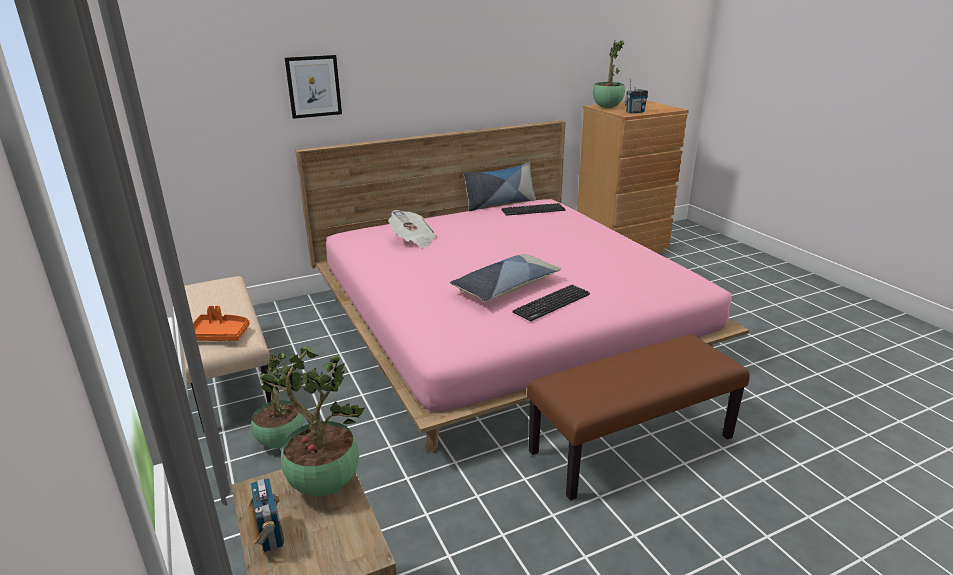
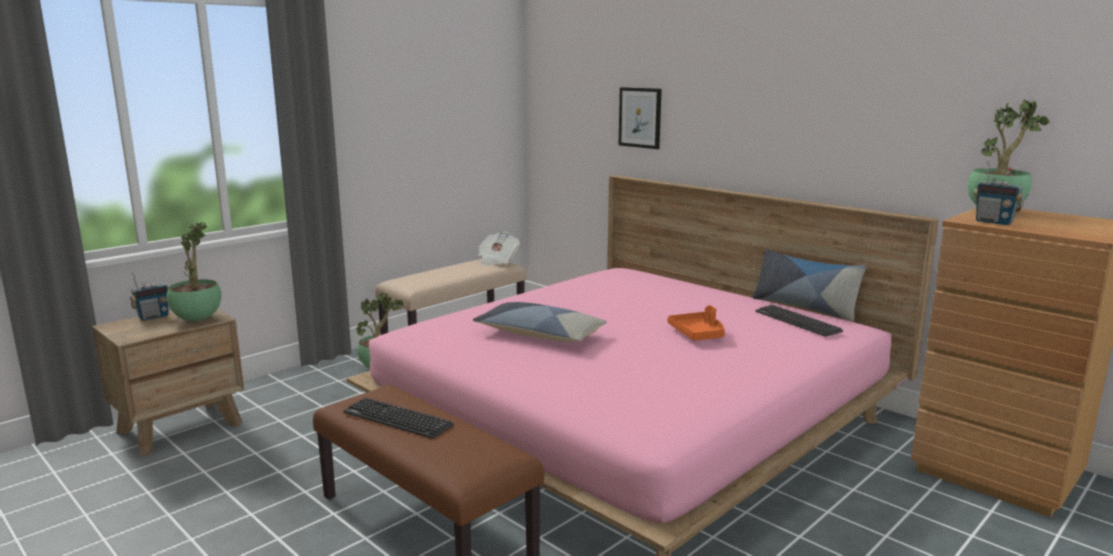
camera: 70 degrees right, 10 degrees down
orange tray [193,306,250,341] -> orange tray moved to [667,305,725,341]
newspaper [388,210,437,248] -> newspaper moved to [478,232,520,266]
keyboard [512,285,590,321] -> keyboard moved to [343,398,454,439]

